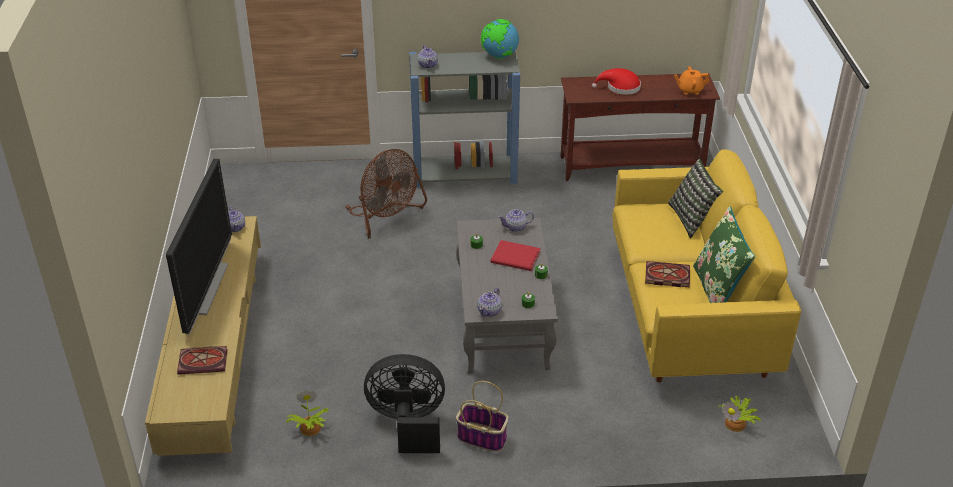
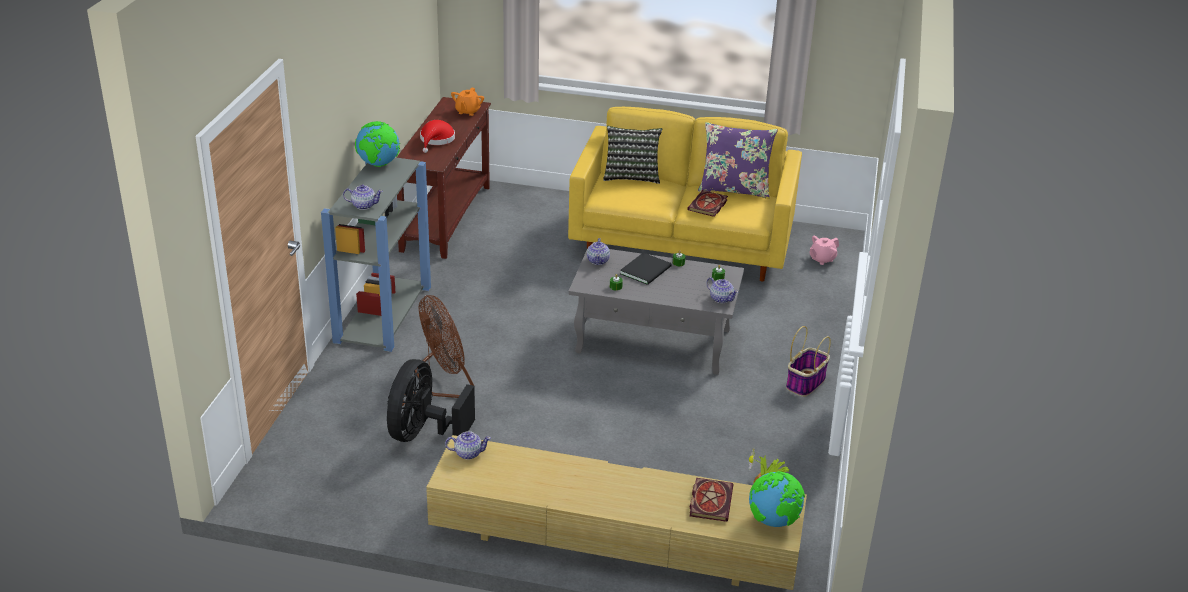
camera: 75 degrees left, 5 degrees down
television [166,159,232,334] -> none
black fan [364,354,445,453] -> black fan moved to [387,359,475,442]
red book [491,240,541,271] -> black book [620,253,672,285]
green pillow [693,206,755,303] -> purple pillow [698,122,778,199]
potted plant [719,395,761,432] -> pink teapot [810,236,839,265]
none -> globe [749,471,805,527]

